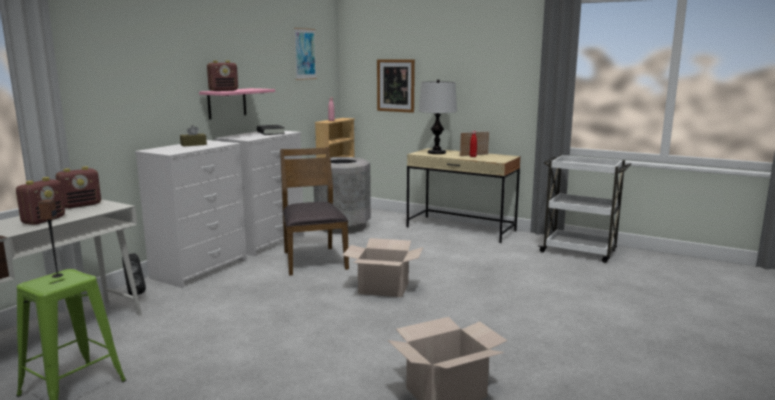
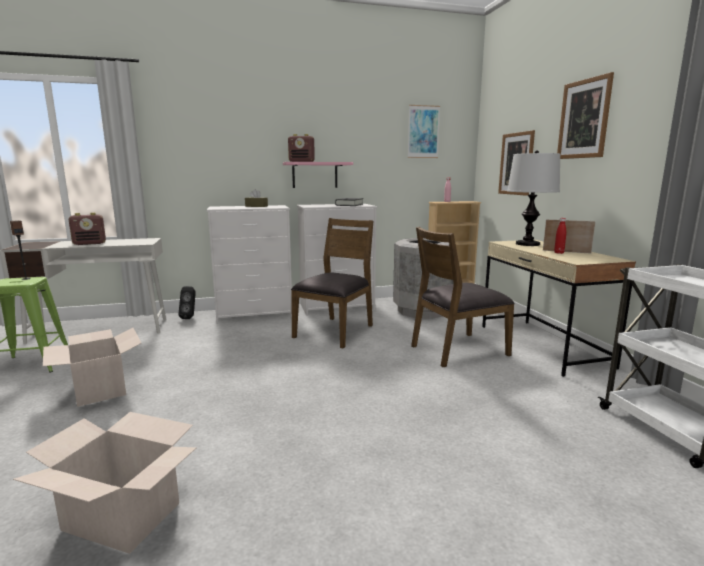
camera: 45 degrees right, 0 degrees up
radio [56,166,101,208] -> none
cardboard box [342,238,423,297] -> cardboard box moved to [43,328,141,407]
none -> brown chair [411,227,515,367]
none -> picture [557,72,614,159]

